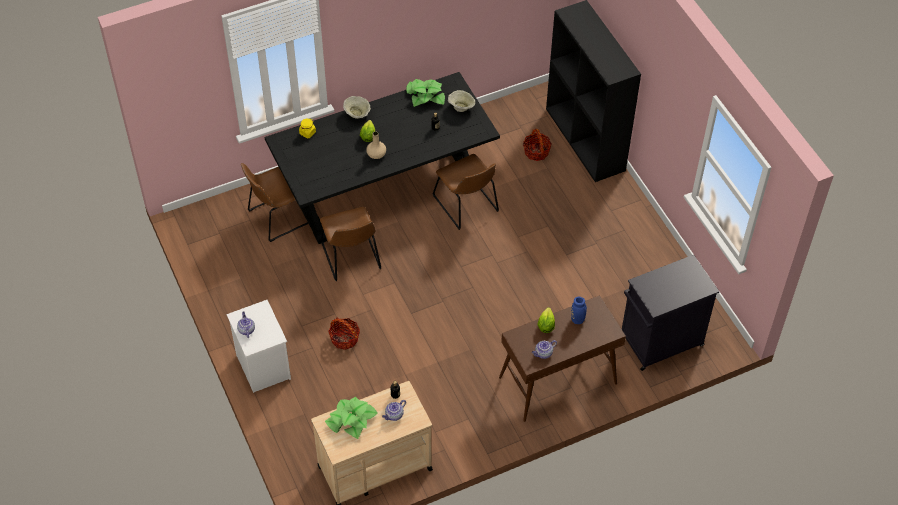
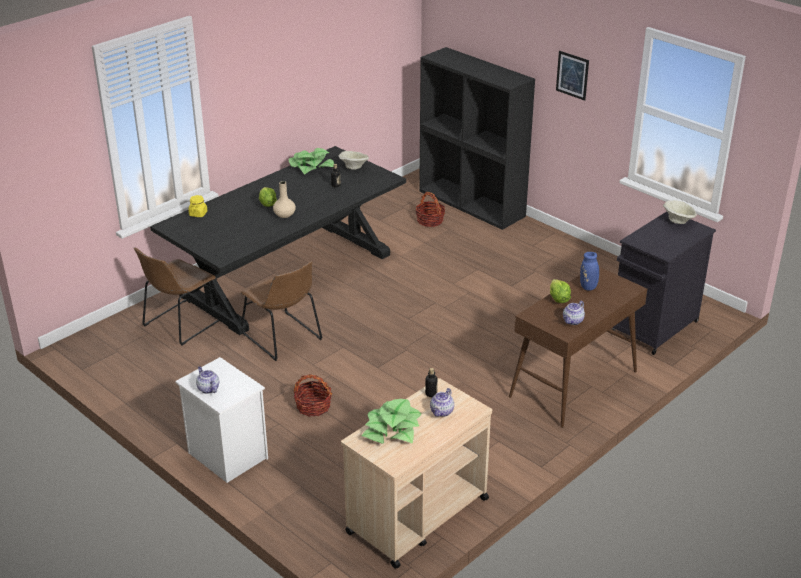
camera: 20 degrees left, 20 degrees down
beige bowl [343,96,371,119] -> beige bowl moved to [663,200,697,224]
brown chair [432,154,499,230] -> none
none -> picture [556,51,589,101]

